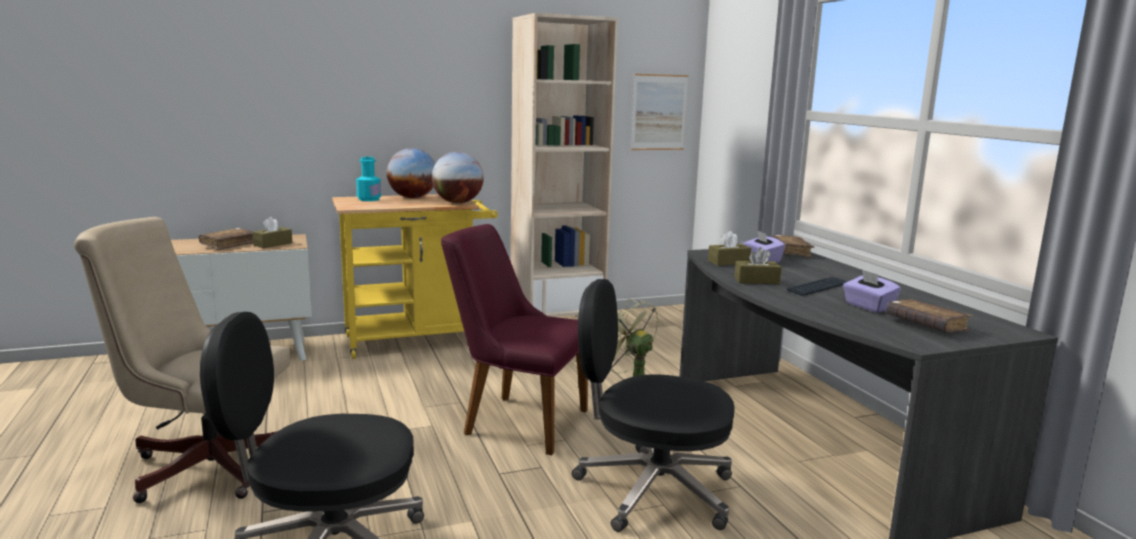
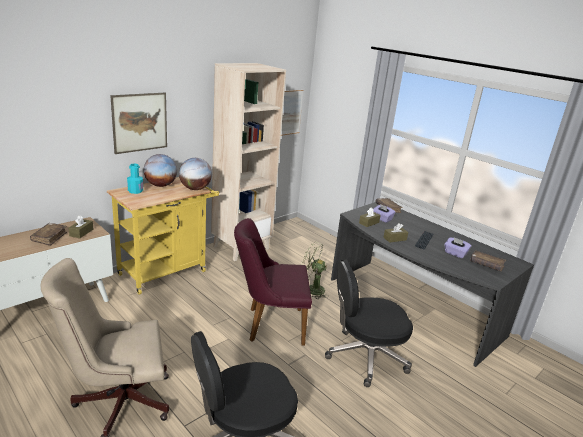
camera: 25 degrees left, 10 degrees up
none -> picture [110,93,167,154]

